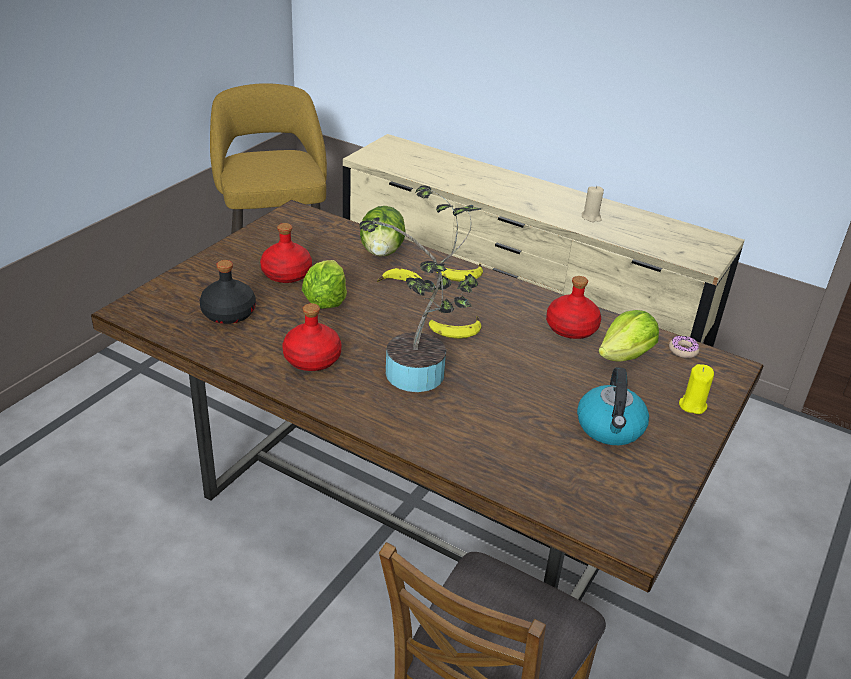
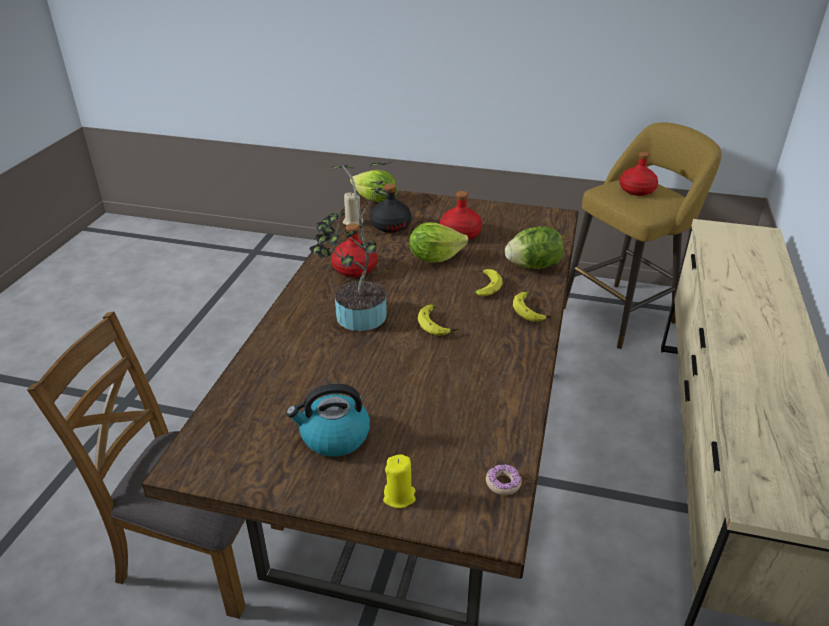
camera: 75 degrees right, 0 degrees up
red bottle [546,276,601,339] -> red bottle moved to [620,152,658,196]
beige candle [582,186,604,222] -> beige candle moved to [343,192,363,226]
lettuce [598,310,659,361] -> lettuce moved to [350,170,397,202]

